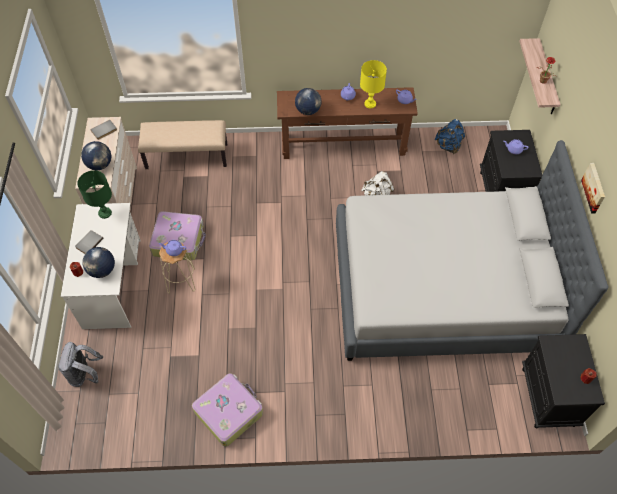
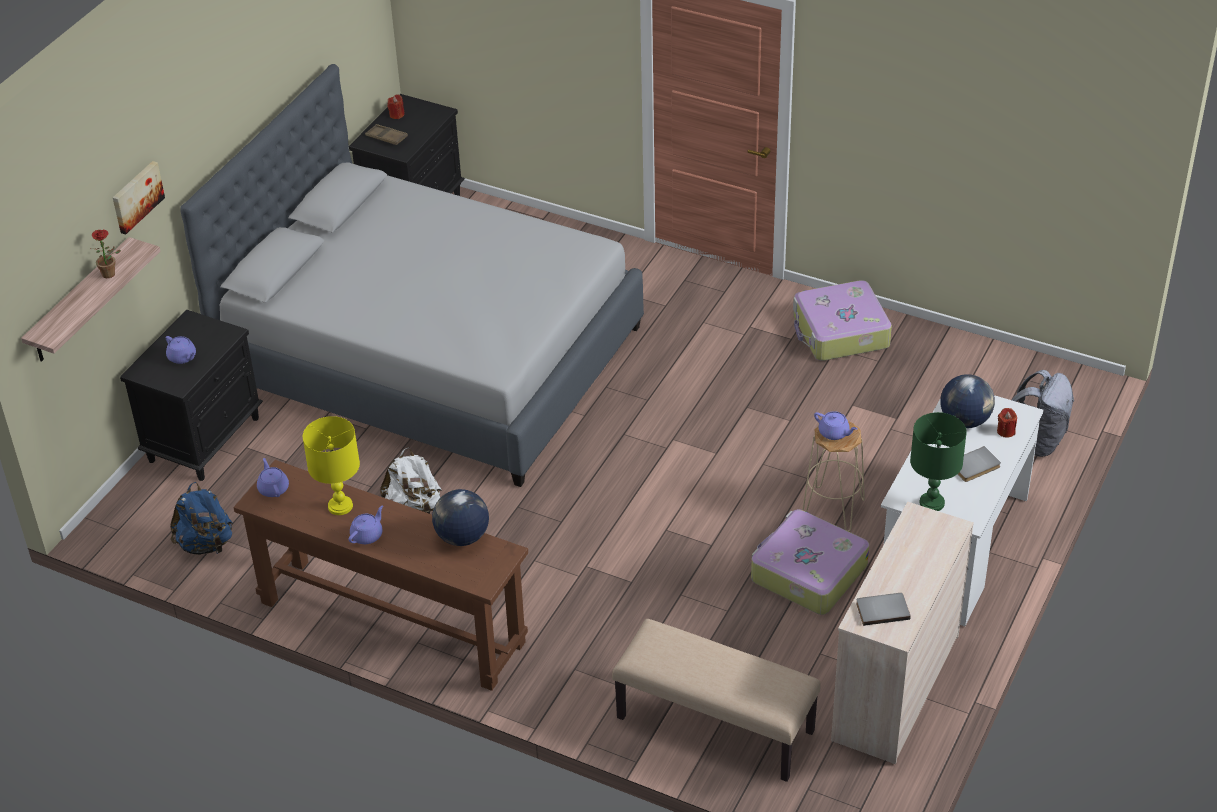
camera: 150 degrees left, 15 degrees down
globe [81,141,111,170] -> none
picture [581,163,605,214] -> picture moved to [113,161,165,235]
none -> brown tray [365,124,408,145]

